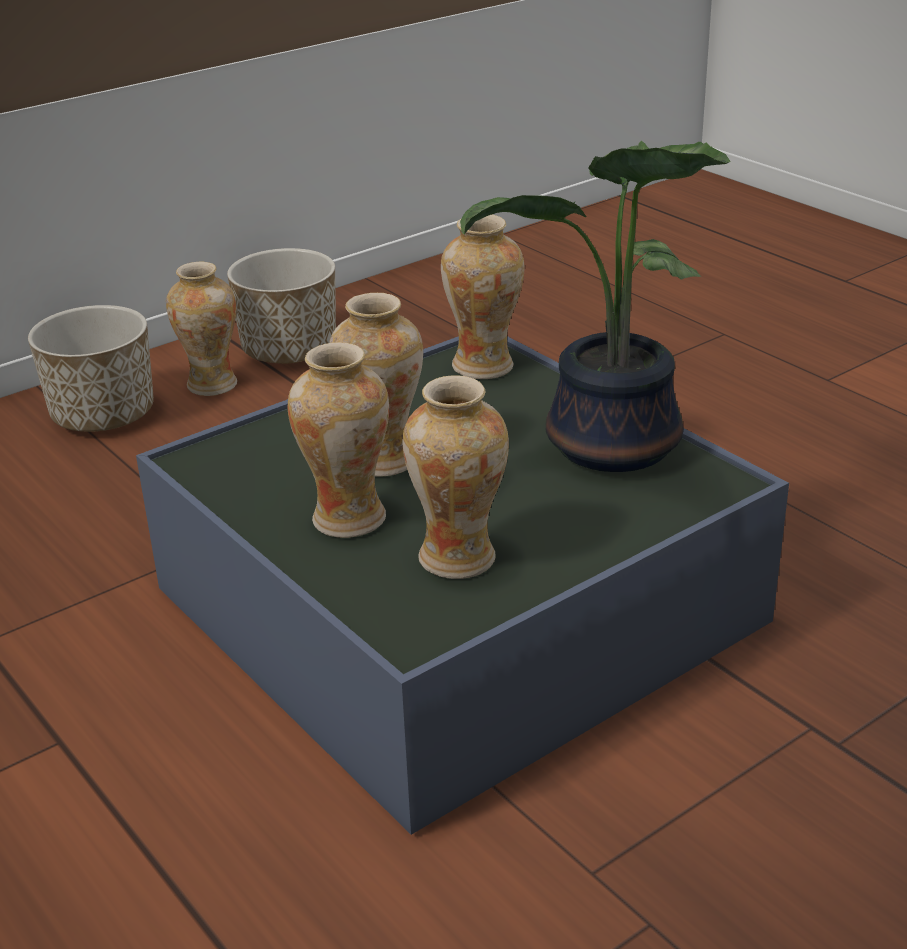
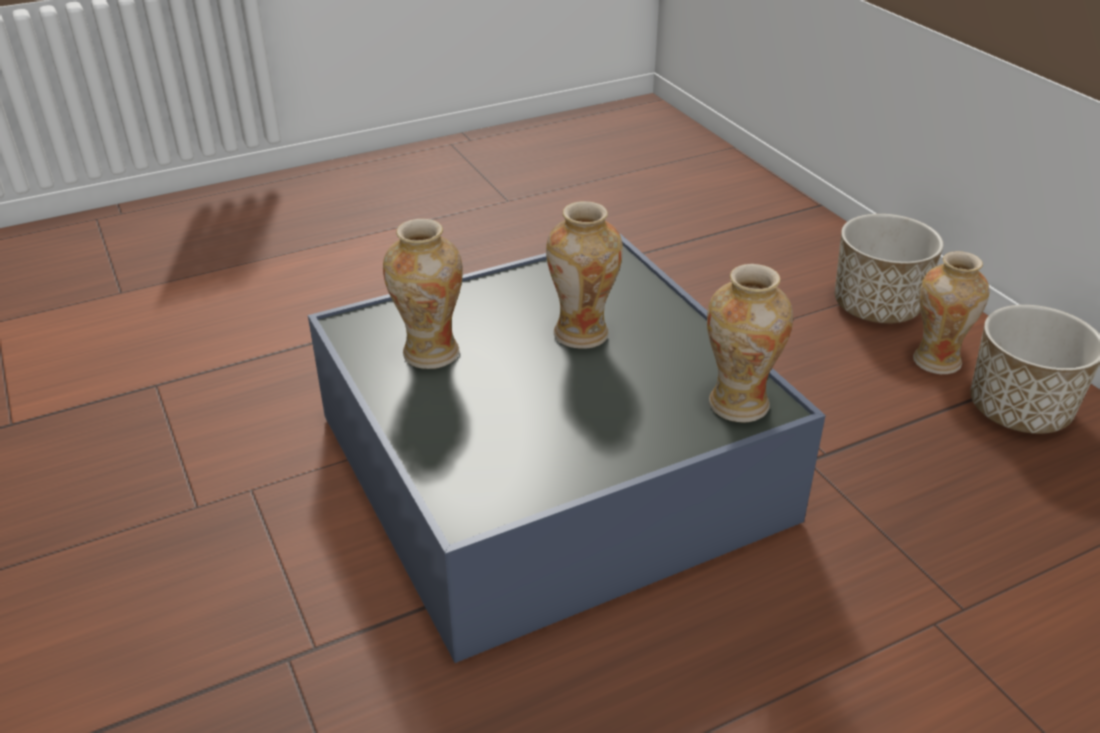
camera: 100 degrees right, 5 degrees up
vase [288,342,389,538] -> none
potted plant [460,141,731,472] -> none

